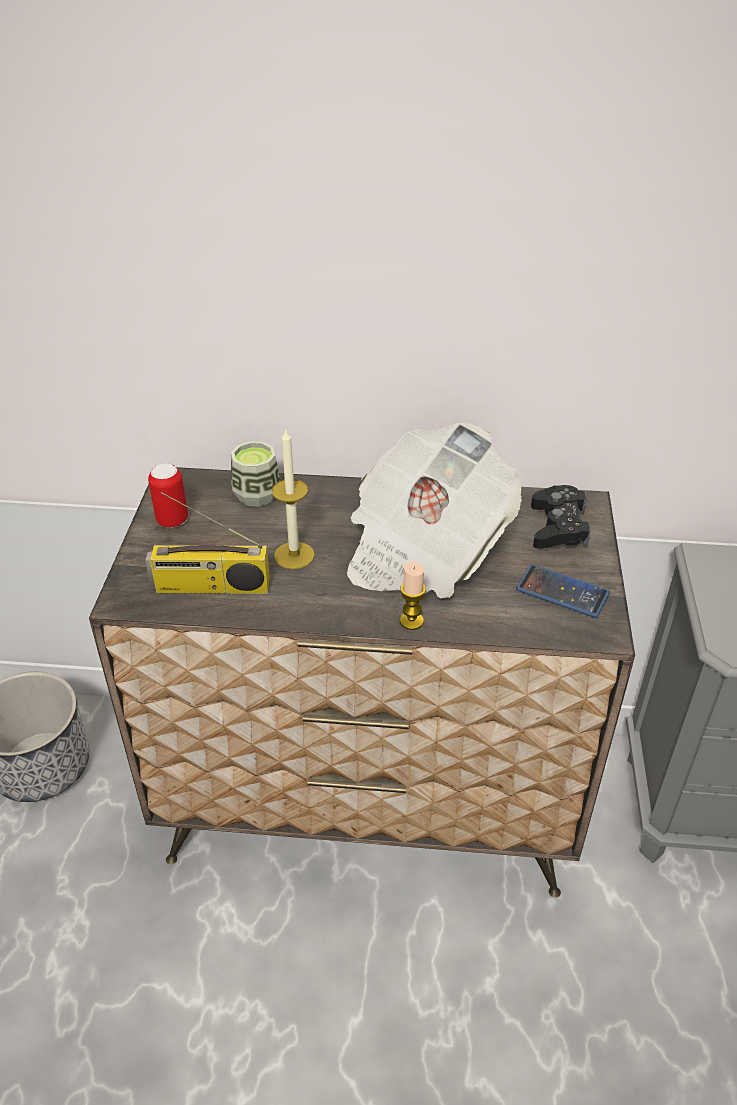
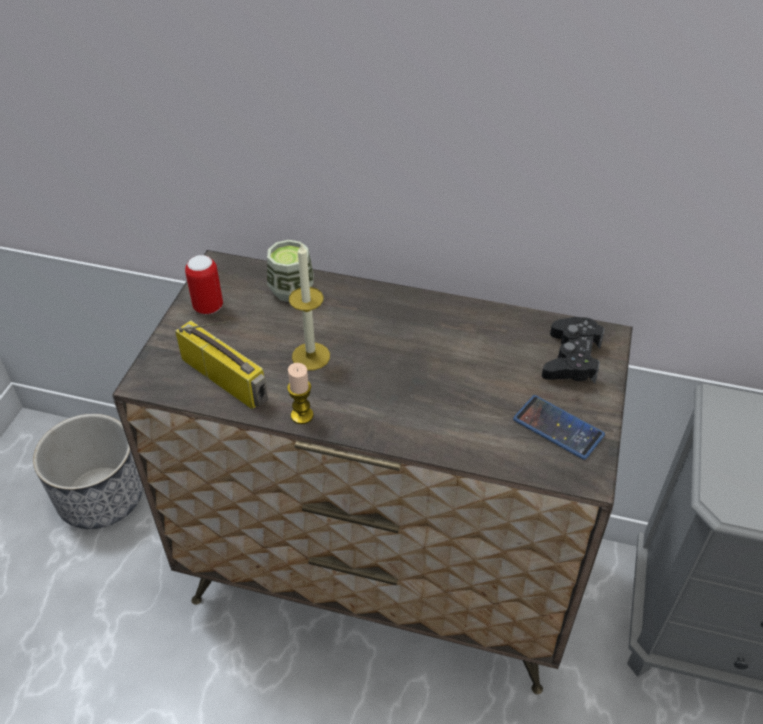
camera: 10 degrees right, 5 degrees up
radio [145,492,270,594] -> radio turned 150 degrees counterclockwise [175,320,268,409]
newspaper [347,423,522,598] -> none
candle [400,562,426,630] -> candle moved to [287,363,314,424]

